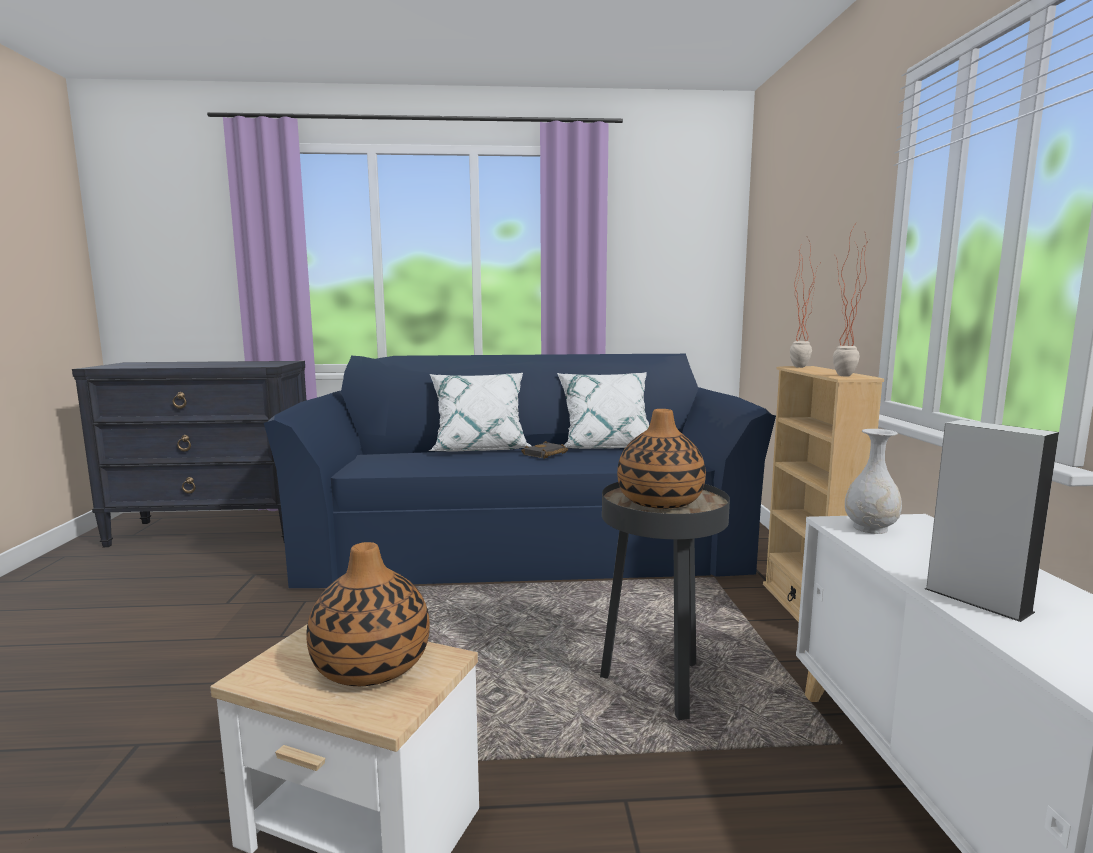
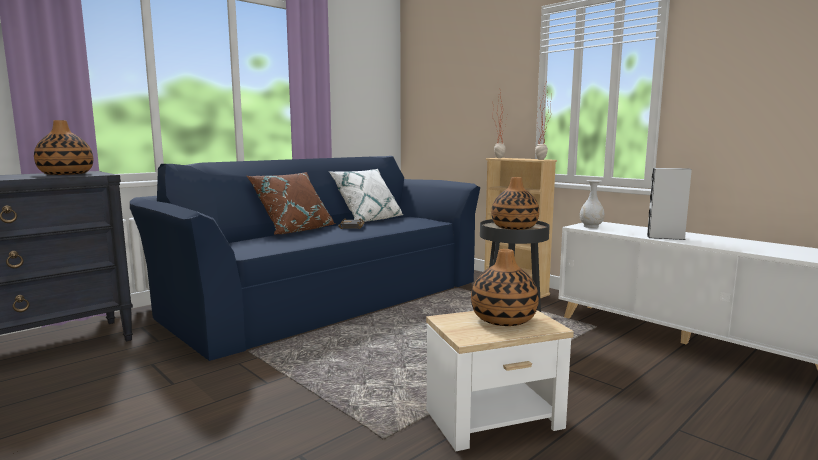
camera: 40 degrees left, 0 degrees up
white pillow [429,373,531,452] -> brown pillow [247,172,335,234]
none -> vase [34,120,93,175]

